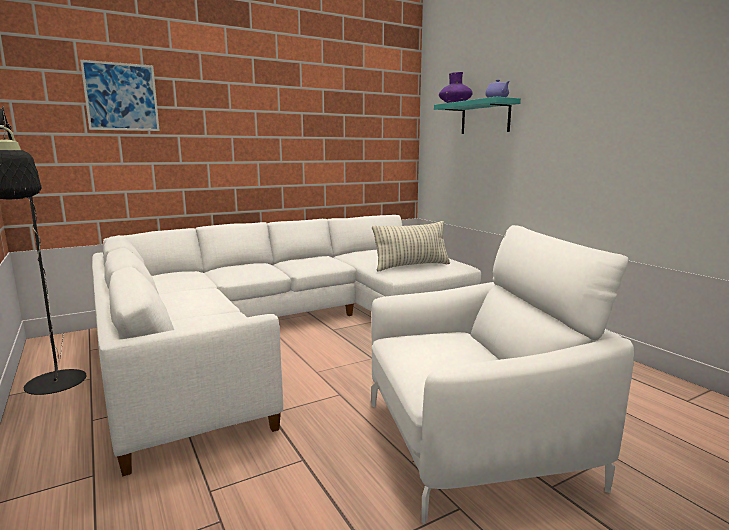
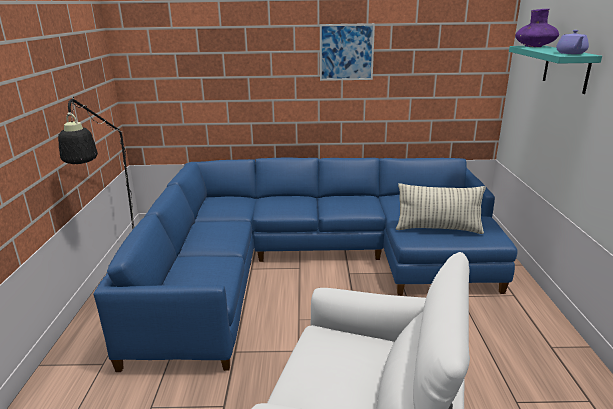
camera: 30 degrees right, 10 degrees up
picture [80,60,160,131] -> picture moved to [320,23,375,81]
white sofa [92,215,481,477] -> blue sofa [93,157,518,372]

